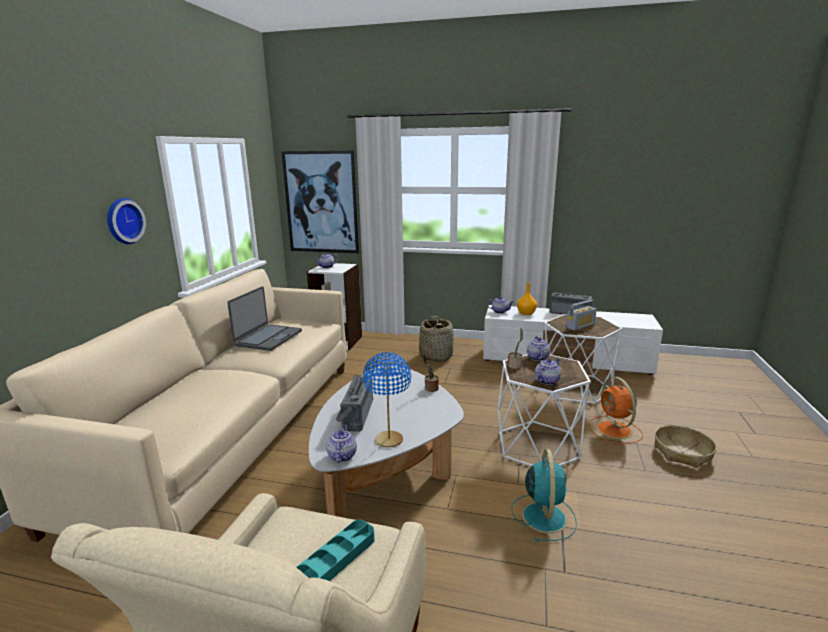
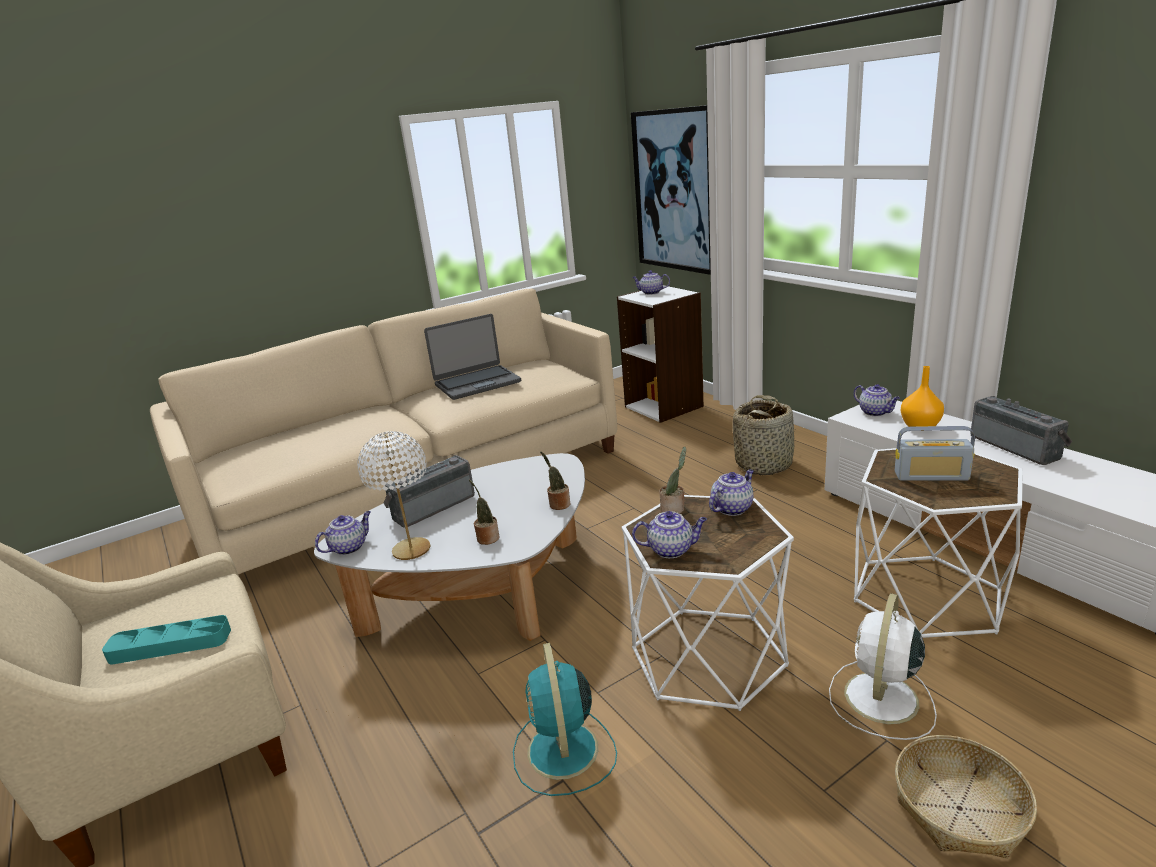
camera: 45 degrees right, 5 degrees up
wall clock [107,198,146,244] -> none
blue table lamp [363,352,411,447] -> white table lamp [358,431,431,560]
turquoise fan [511,449,577,542] -> turquoise fan turned 120 degrees clockwise [513,643,617,796]
orange fan [589,377,643,444] -> white fan [829,593,937,740]
none -> potted plant [469,480,500,545]

